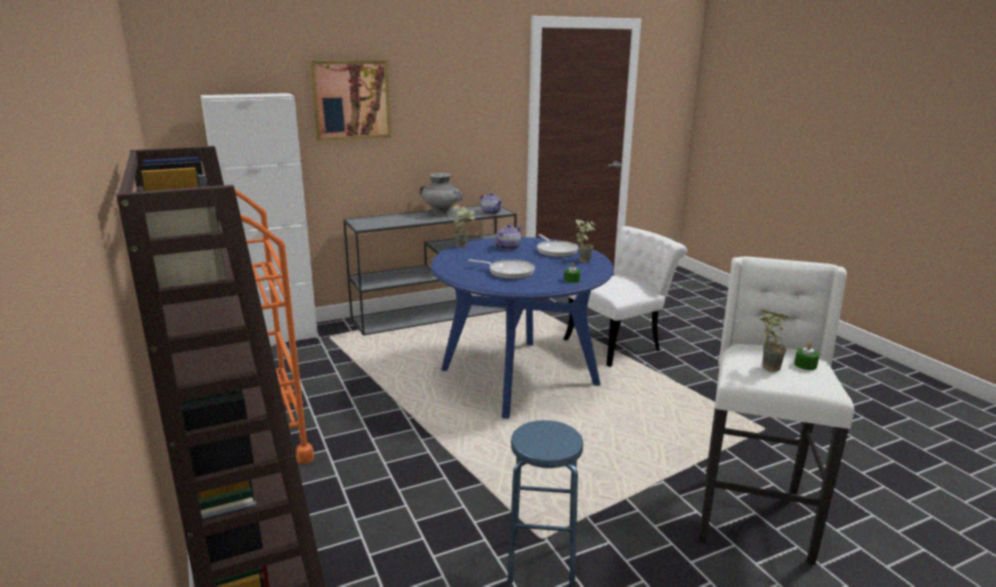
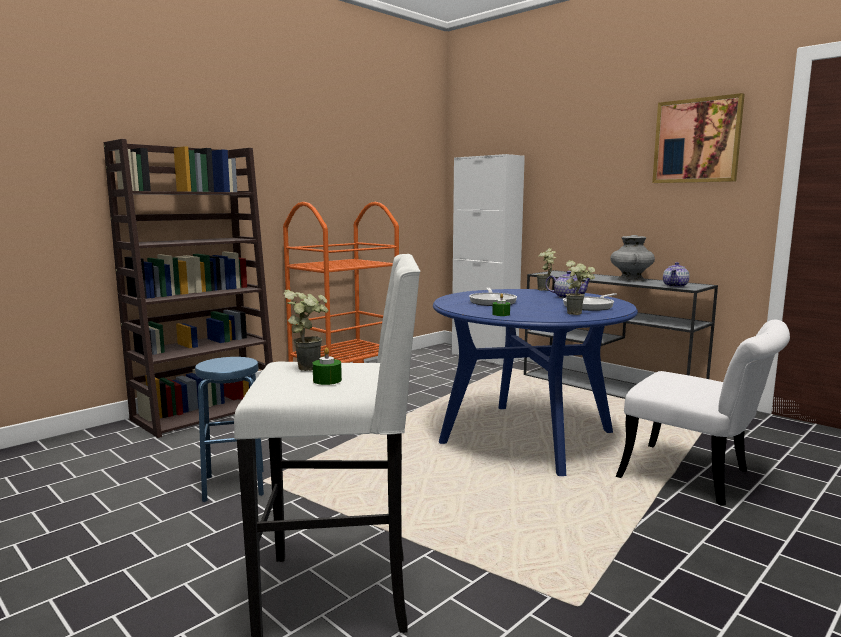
camera: 70 degrees right, 10 degrees down
picture [310,60,391,141] -> picture moved to [652,93,745,183]

